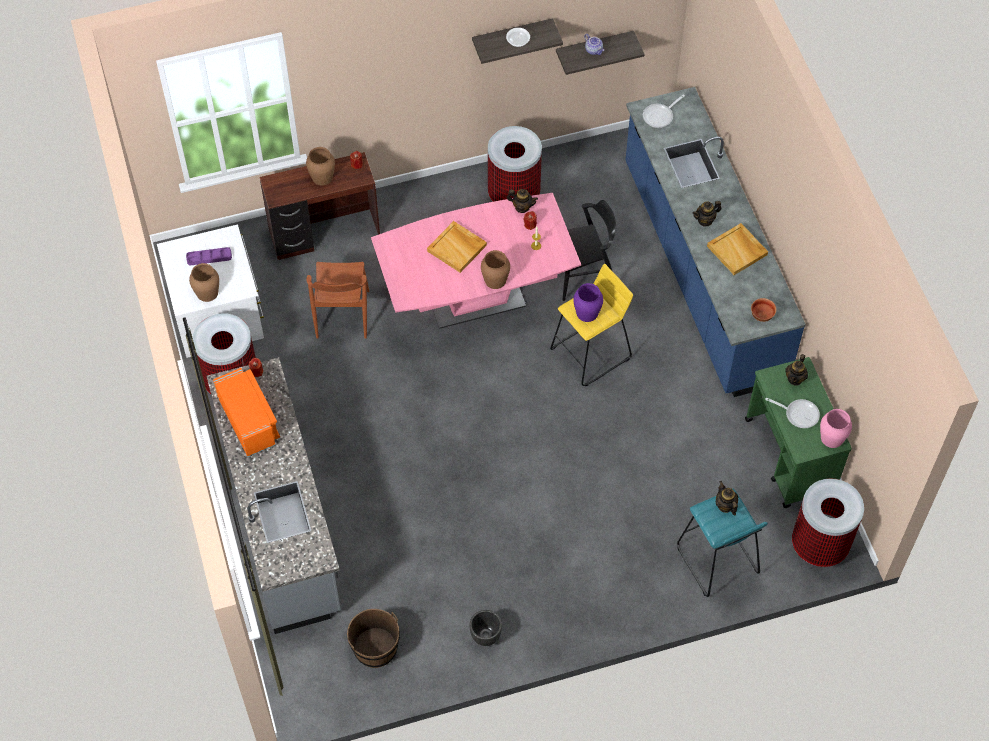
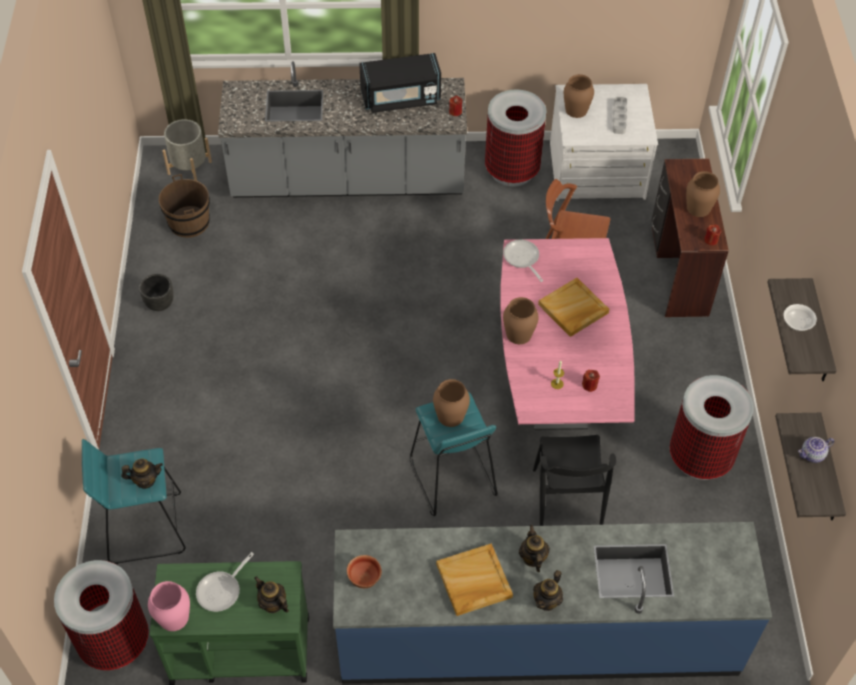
camera: 105 degrees right, 5 degrees down
purple tray [186,247,232,265] -> grey tray [613,97,627,134]
orange microwave [213,368,280,457] -> black microwave [359,53,441,113]
teapot [507,189,538,213] -> teapot moved to [533,570,563,611]
yellow stool [550,264,633,386] -> turquoise stool [410,392,498,516]
purple vase [573,283,603,322] -> brown vase [433,379,470,427]
frying pan [643,94,685,128] -> frying pan moved to [503,240,543,282]
none -> grey planter [162,119,212,181]

